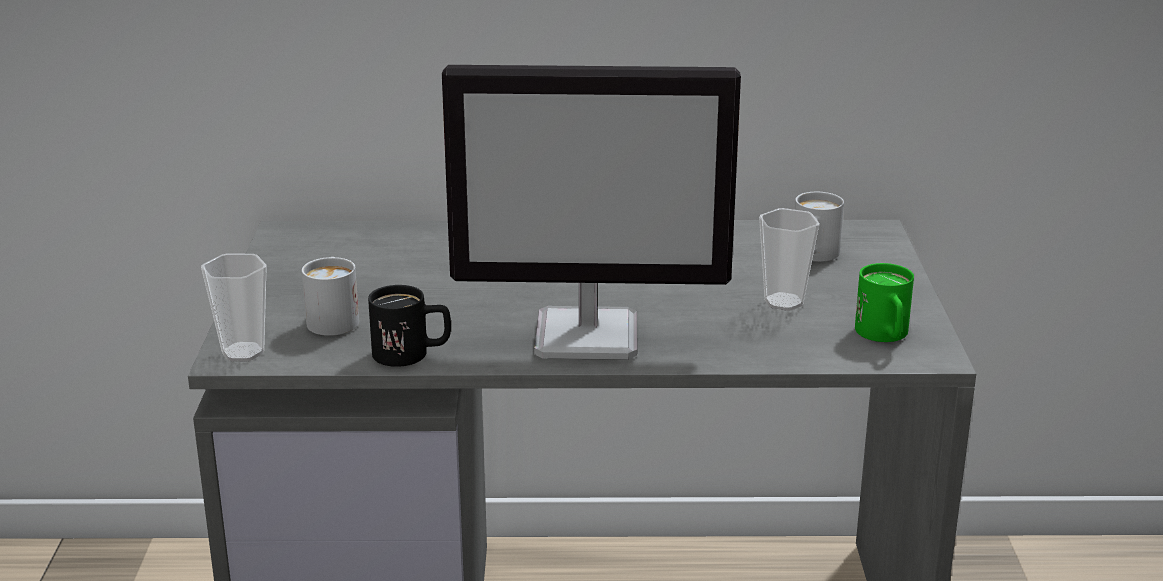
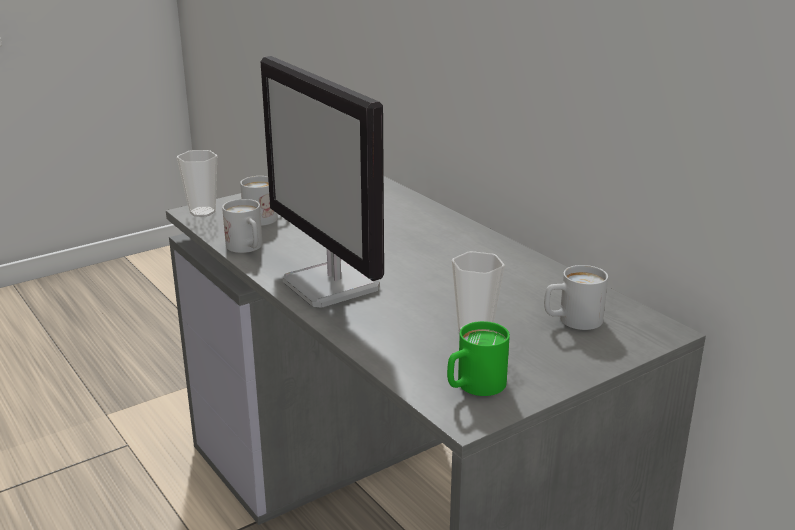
camera: 55 degrees right, 0 degrees up
black mug [368,285,451,367] -> white mug [222,199,262,253]

